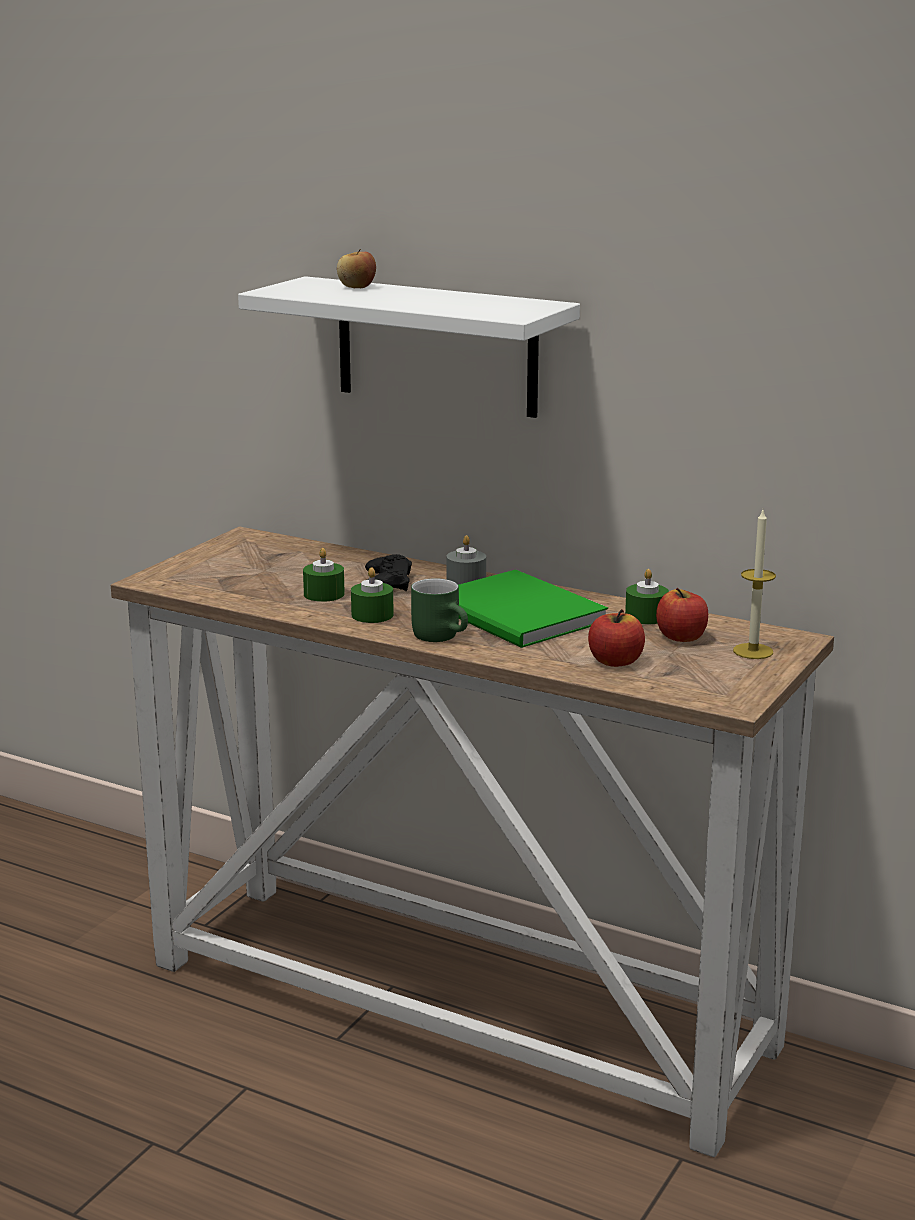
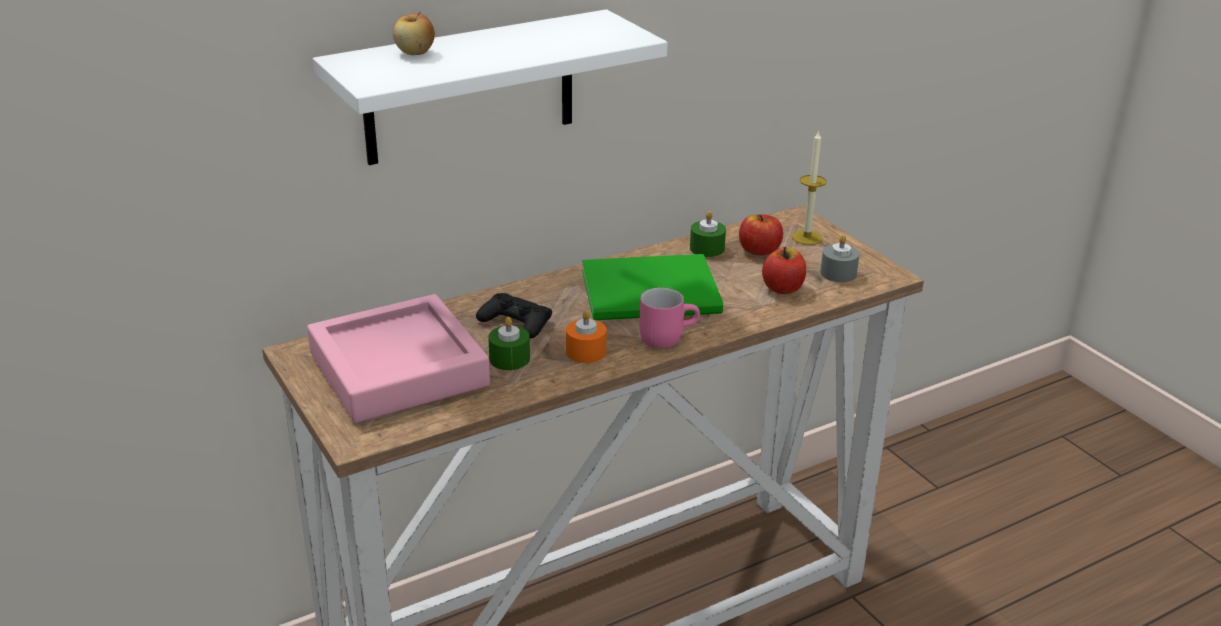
camera: 60 degrees left, 10 degrees up
green candle [351,567,394,623] -> orange candle [566,310,607,363]
green mug [411,579,468,642] -> pink mug [640,287,700,348]
grey candle [446,535,486,585] -> grey candle moved to [820,235,859,282]
none -> pink tray [307,294,490,423]

